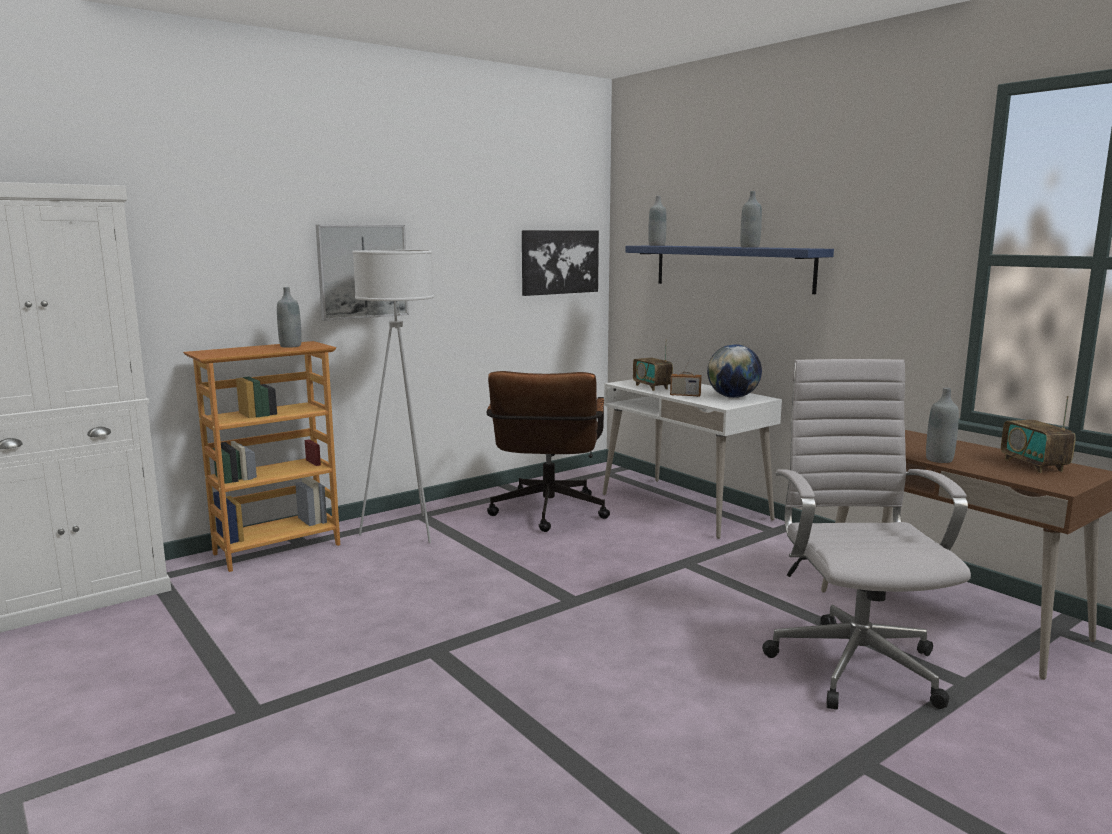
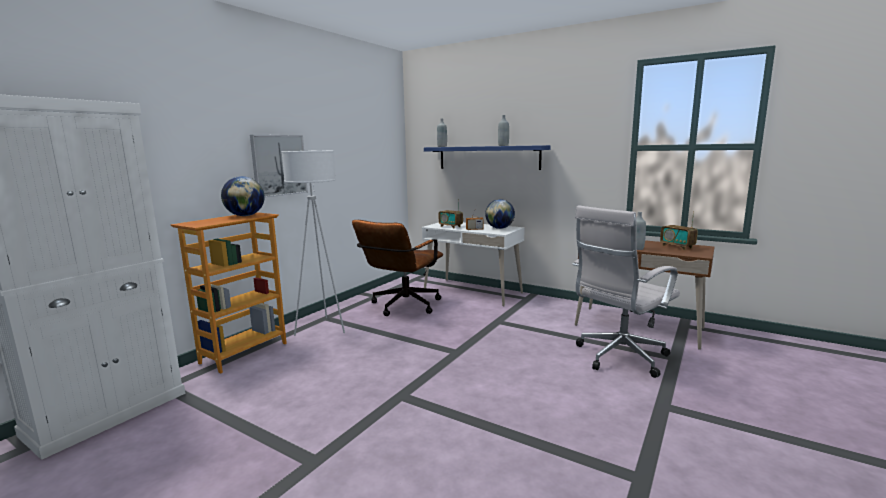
camera: 20 degrees left, 0 degrees up
grey bottle [277,287,302,348] -> globe [221,176,265,216]
brown office chair [487,371,610,532] -> brown office chair turned 45 degrees clockwise [352,220,443,316]
picture [522,230,599,296] -> none
white office chair [762,359,971,710] -> white office chair turned 105 degrees counterclockwise [572,205,680,378]

